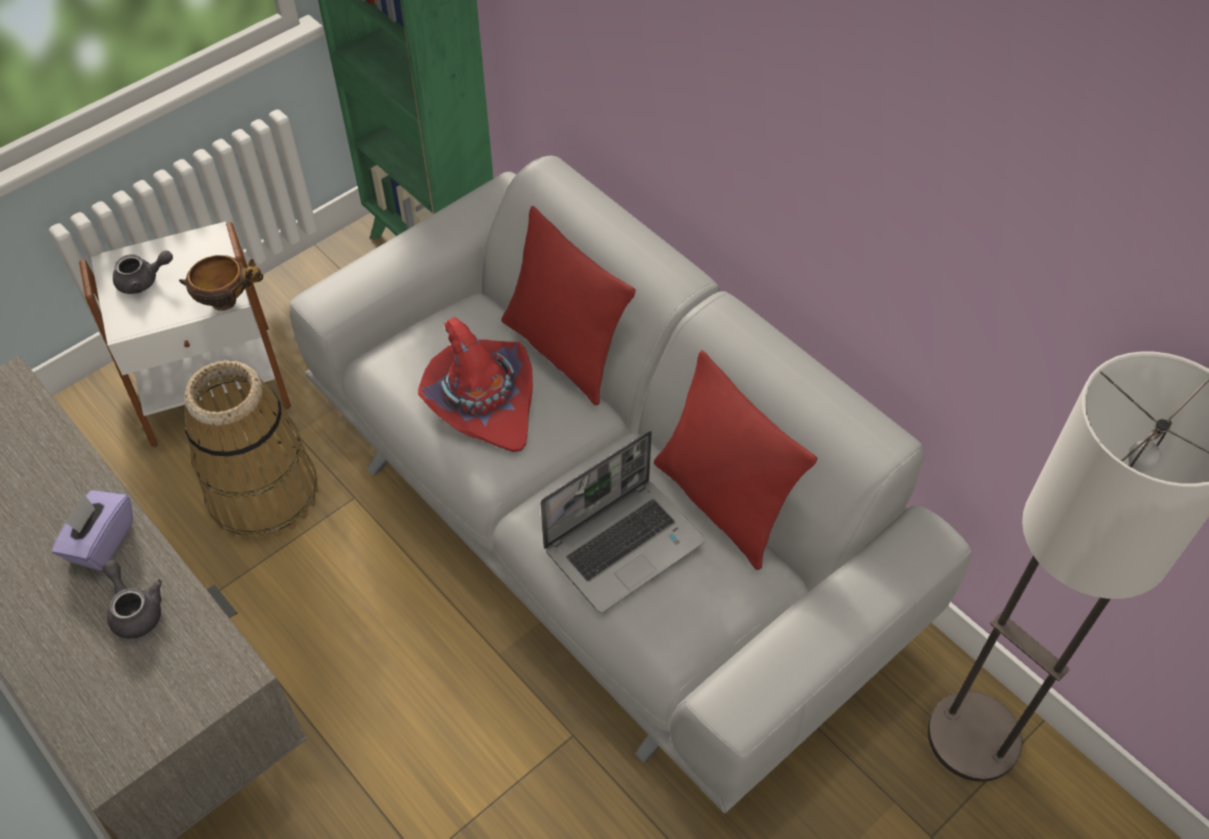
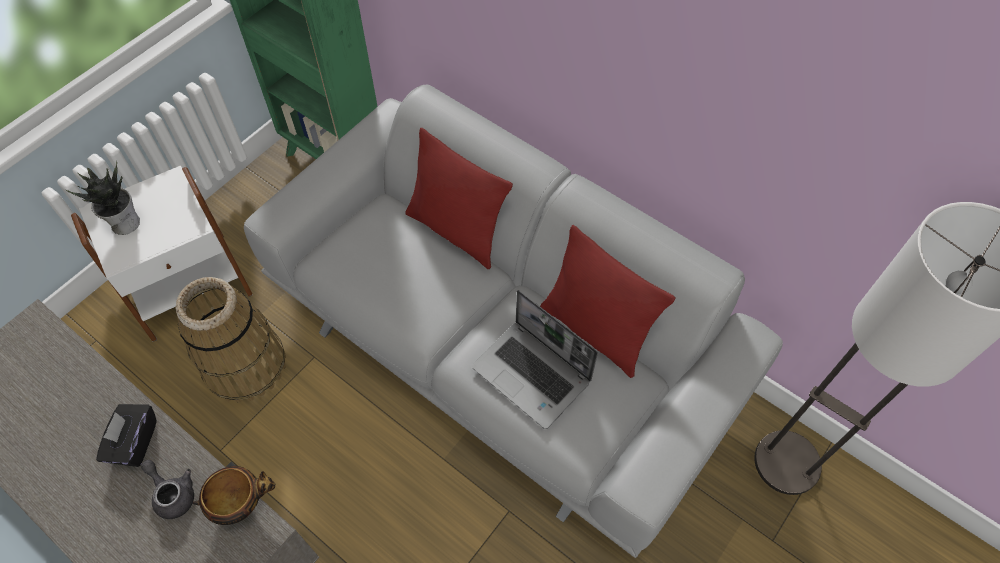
camera: 10 degrees left, 5 degrees up
purple tissue box [51,490,133,571] -> black tissue box [96,404,157,467]
grey teapot [113,250,173,294] -> potted plant [66,160,140,235]
bowl [179,255,264,311] -> bowl moved to [192,466,275,525]
red hat [418,317,533,452] -> none
laptop [540,431,705,613] -> laptop turned 90 degrees clockwise [472,290,598,429]

